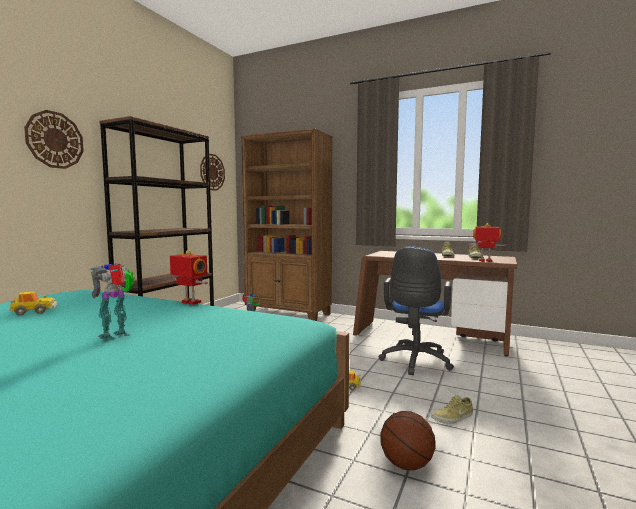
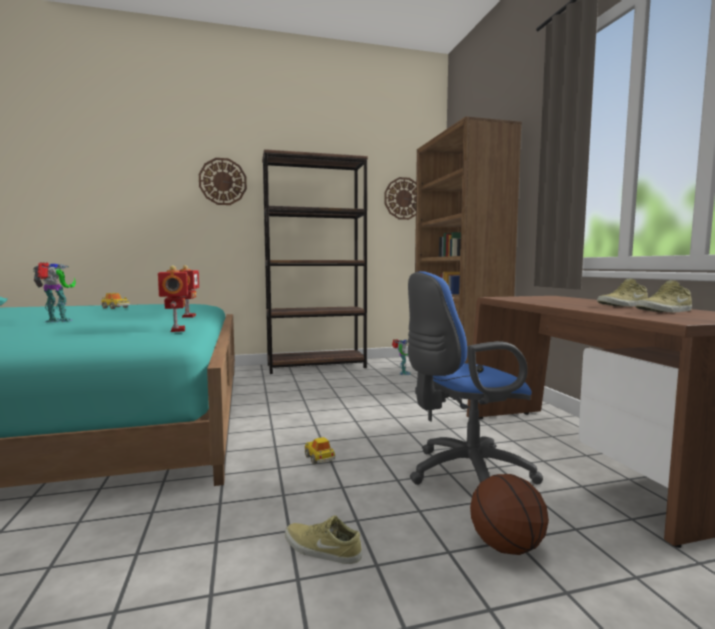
camera: 50 degrees right, 0 degrees up
basketball [381,411,435,470] -> basketball moved to [470,474,549,555]
toy robot [467,223,507,262] -> toy robot moved to [158,265,189,332]

